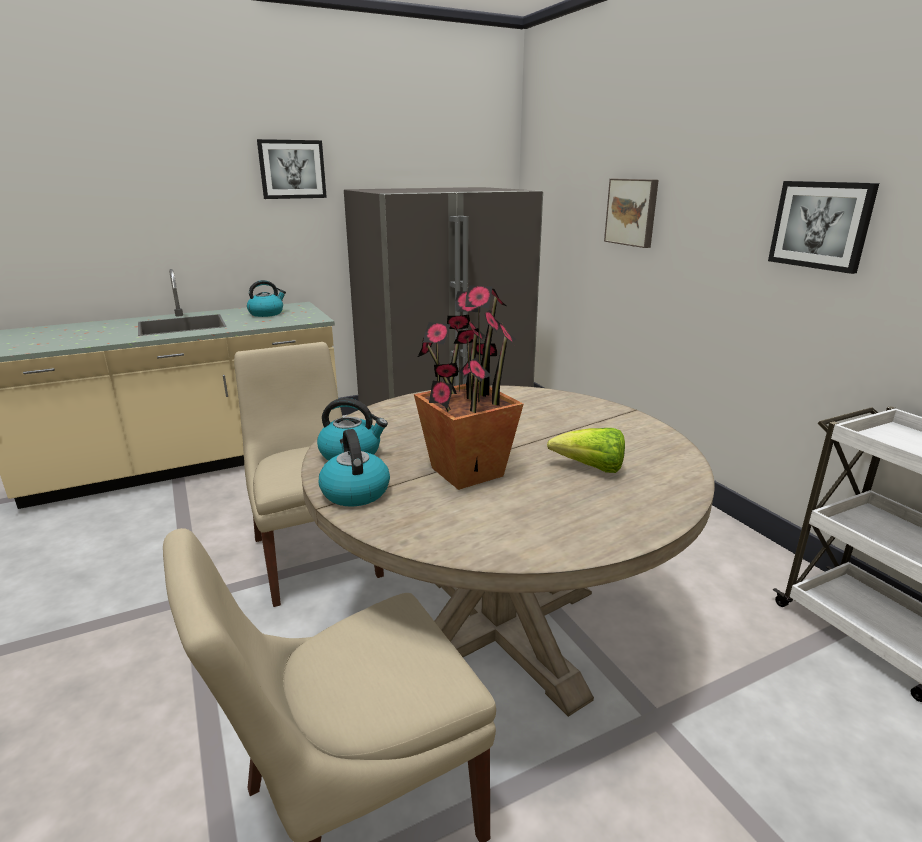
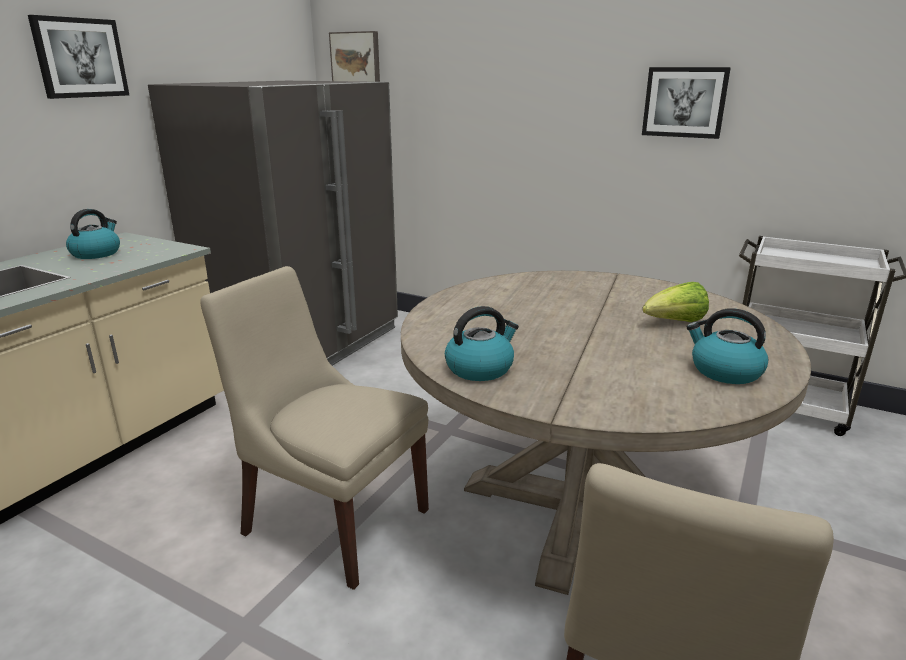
camera: 35 degrees left, 0 degrees up
kettle [319,429,390,506] -> kettle moved to [686,308,768,384]
potted plant [414,285,524,490] -> none
picture [604,179,659,248] -> picture moved to [329,31,380,82]

